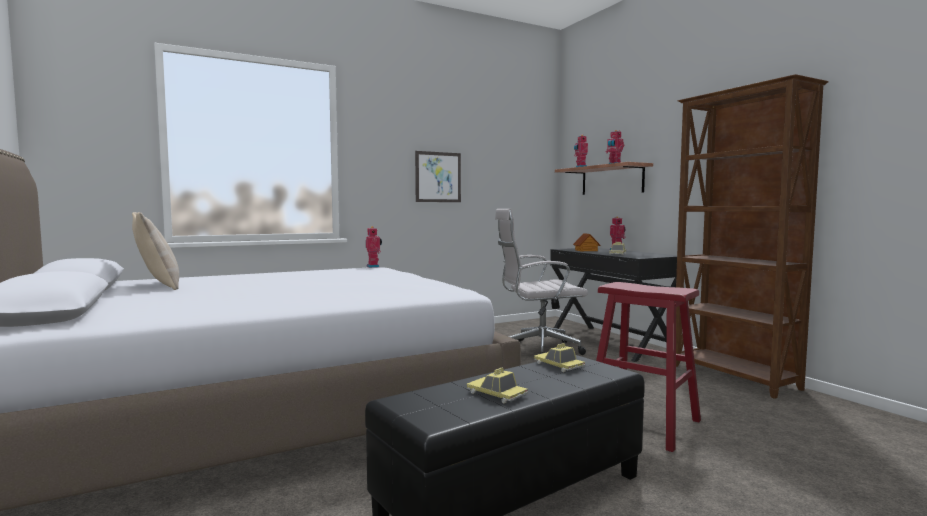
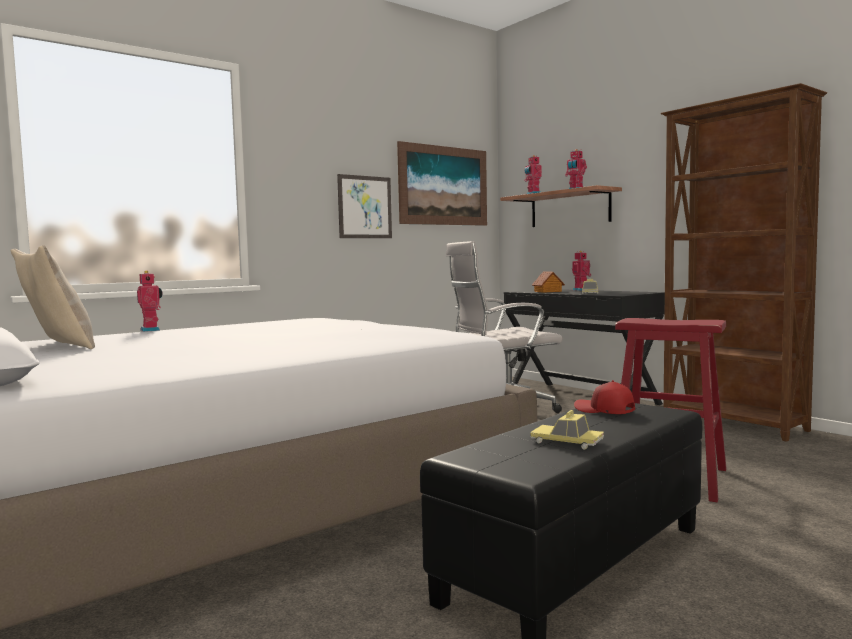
camera: 10 degrees left, 0 degrees up
toy robot [366,226,382,268] -> toy robot moved to [137,270,163,332]
toy car [534,343,585,372] -> red cap [574,380,635,414]
none -> picture [397,141,487,226]

